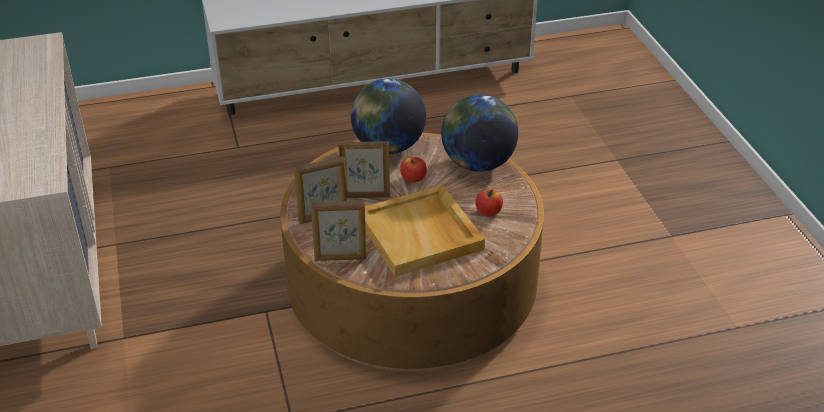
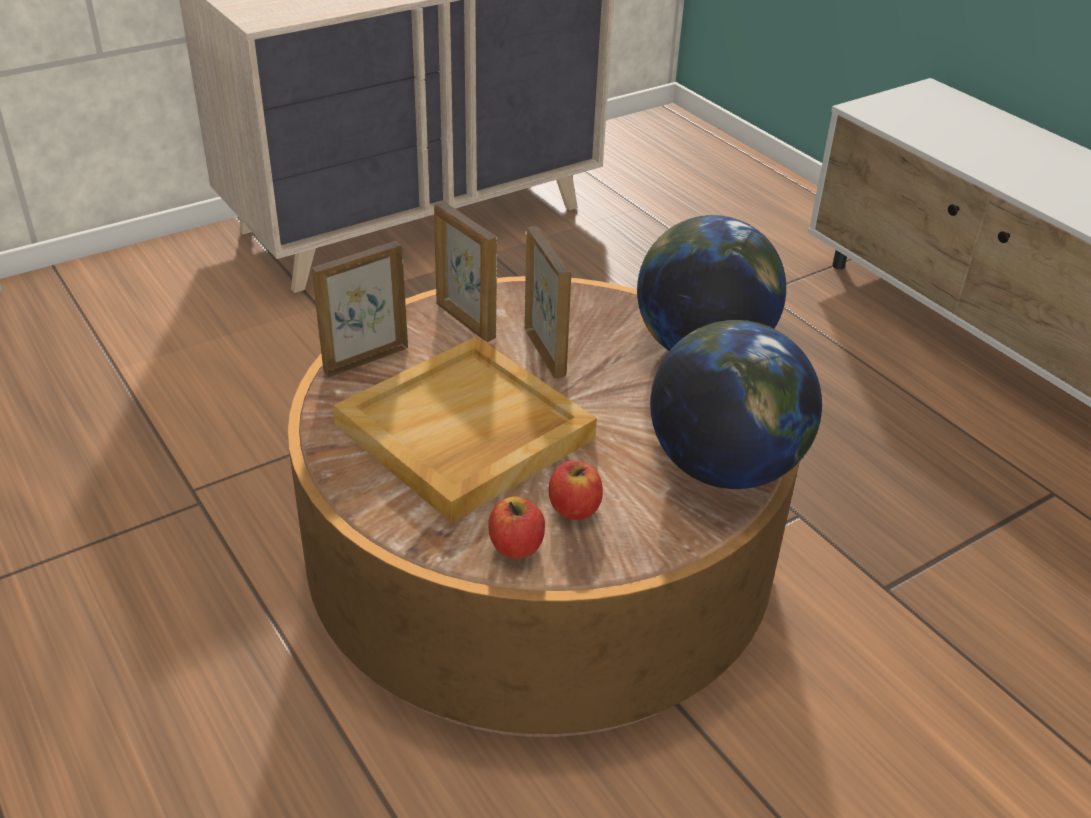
camera: 70 degrees right, 0 degrees up
picture frame [311,201,366,261] -> picture frame turned 75 degrees clockwise [312,241,408,377]
apple [400,157,427,182] -> apple moved to [488,496,545,559]

